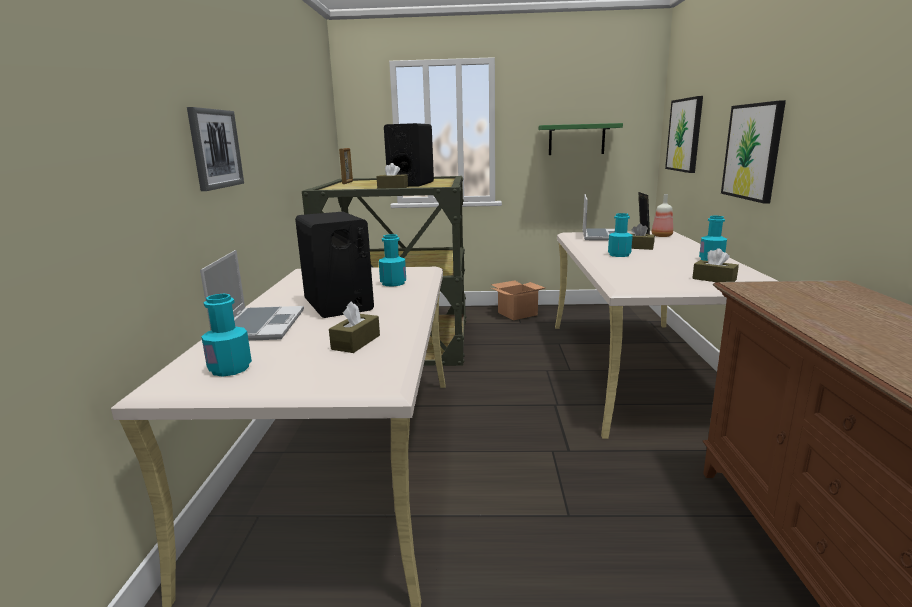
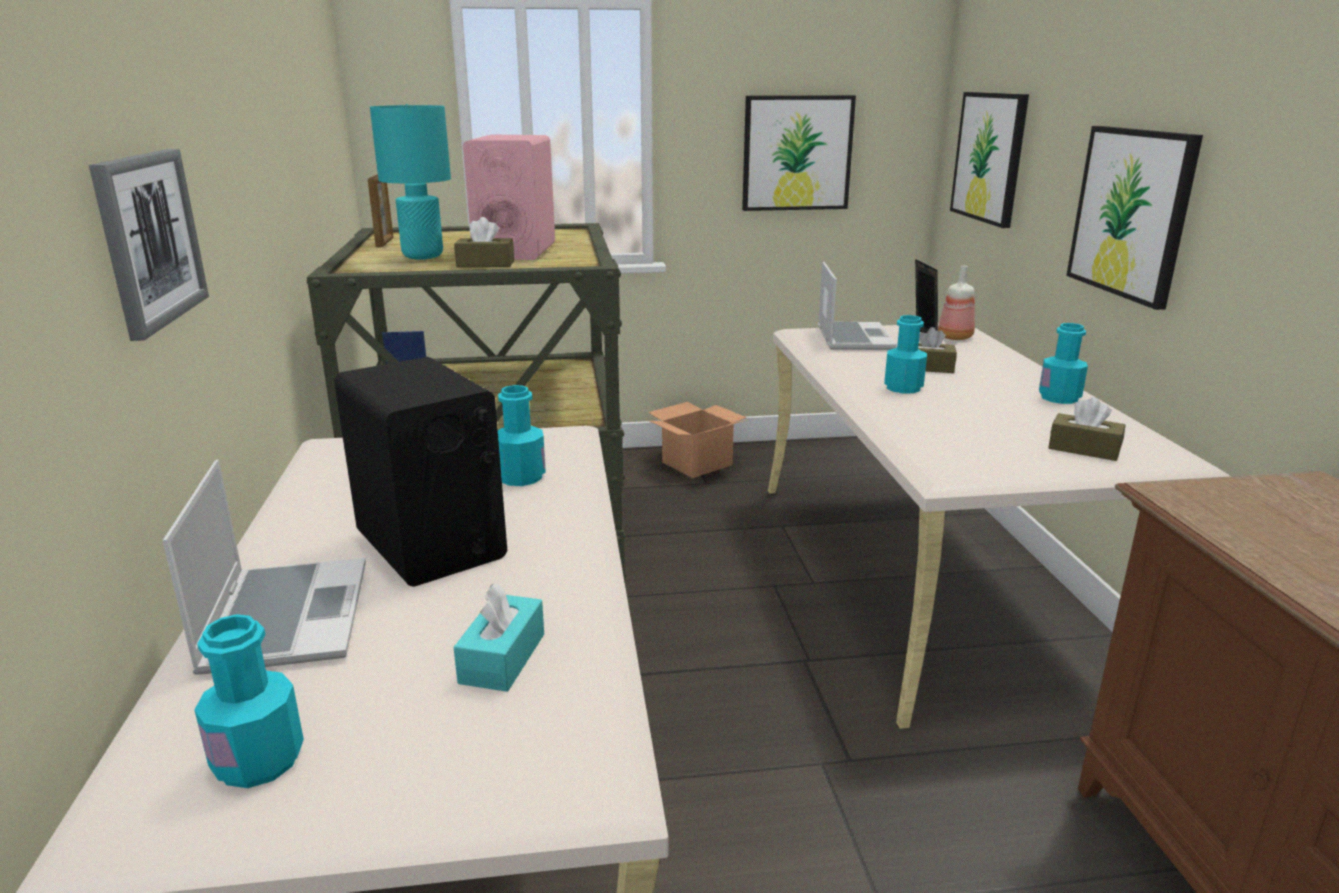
camera: 10 degrees left, 5 degrees up
brown tissue box [329,301,380,353] -> turquoise tissue box [454,583,544,692]
black speaker [384,123,434,187] -> pink speaker [463,135,555,260]
green shelf [539,123,623,155] -> picture [742,95,856,211]
none -> turquoise table lamp [370,104,451,260]

